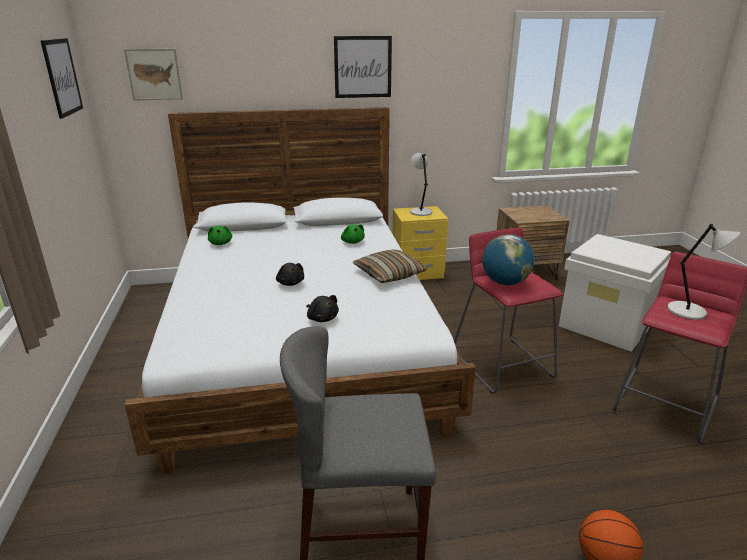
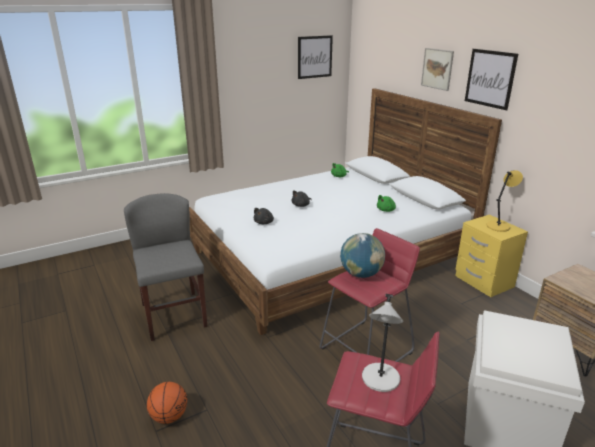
camera: 70 degrees right, 0 degrees up
picture [124,49,183,100] -> picture moved to [421,48,454,91]
pillow [353,249,428,283] -> none
grey table lamp [410,153,432,216] -> yellow table lamp [486,170,523,232]

